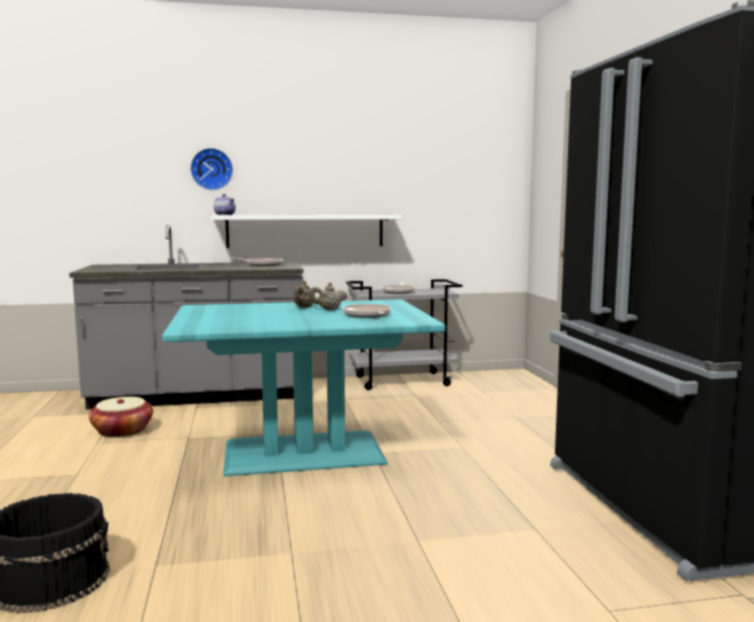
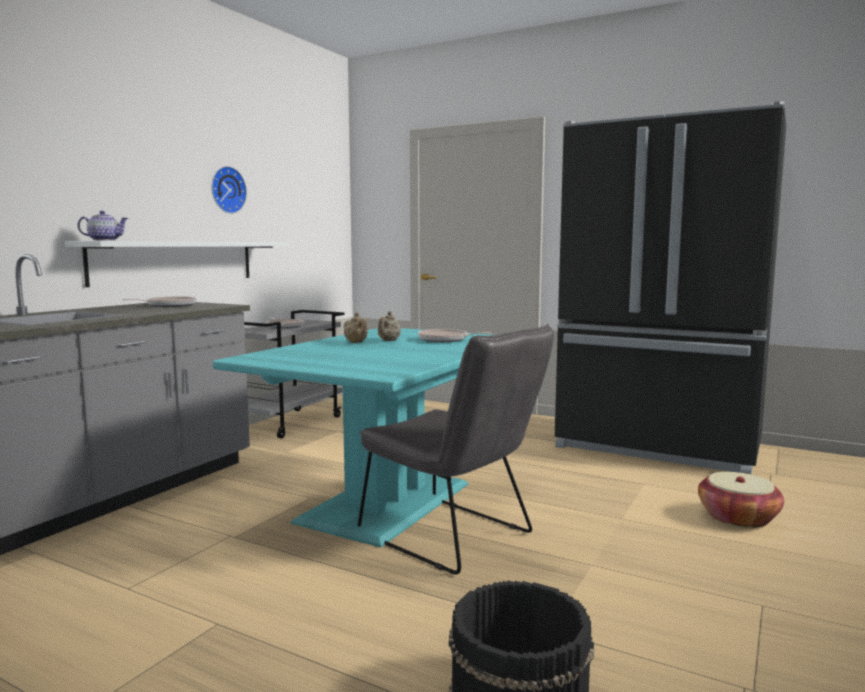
camera: 50 degrees left, 0 degrees up
basket [89,397,153,438] -> basket moved to [698,472,784,528]
wall clock [190,148,233,190] -> wall clock moved to [212,166,247,214]
none -> grey chair [358,323,554,574]

